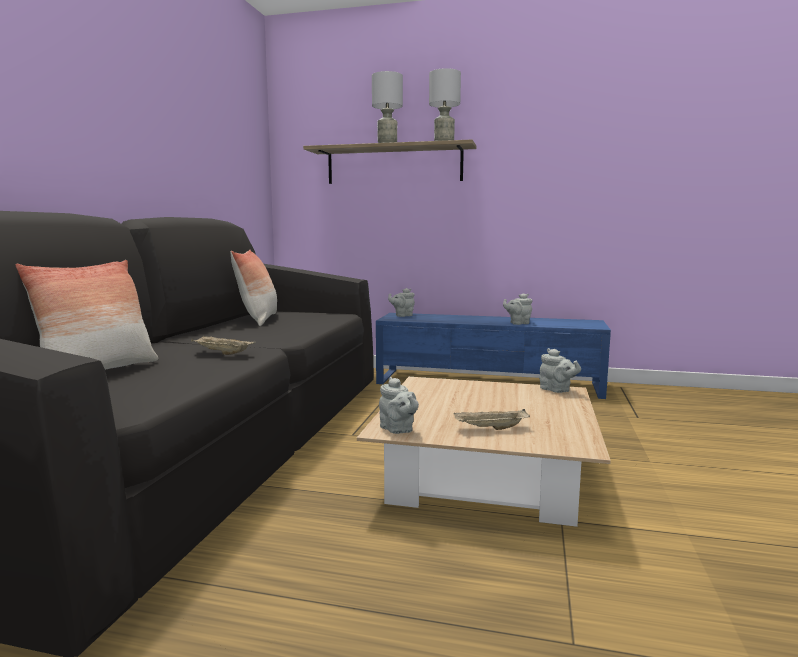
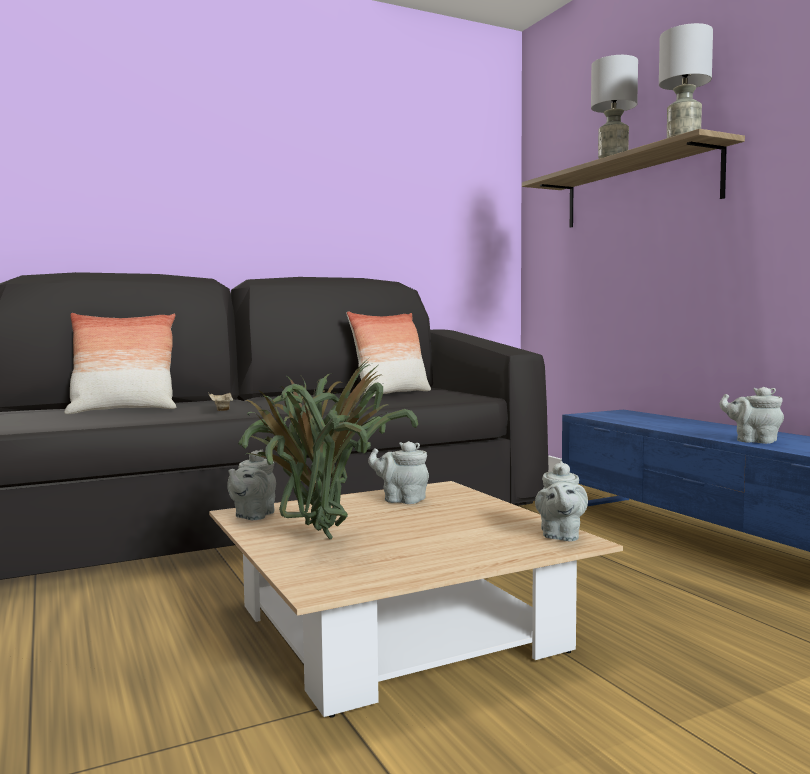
camera: 50 degrees right, 5 degrees down
grey teapot [388,288,415,317] -> grey teapot moved to [368,441,429,504]
beige tray [453,409,530,430] -> potted plant [238,359,418,539]

